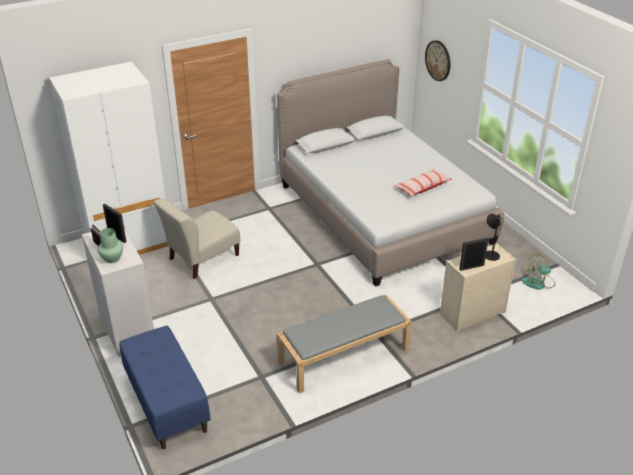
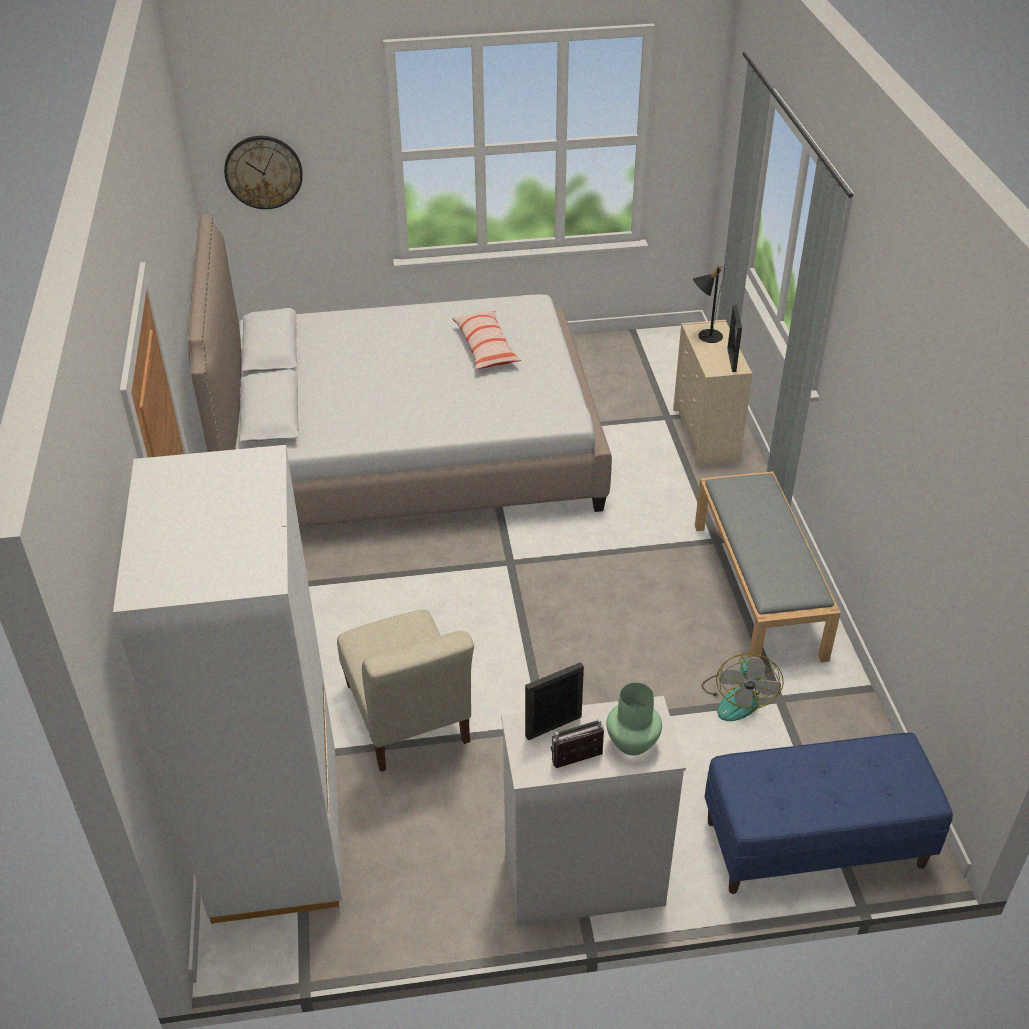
camera: 70 degrees left, 5 degrees up
fan [522,253,556,290] -> fan moved to [702,653,784,721]

